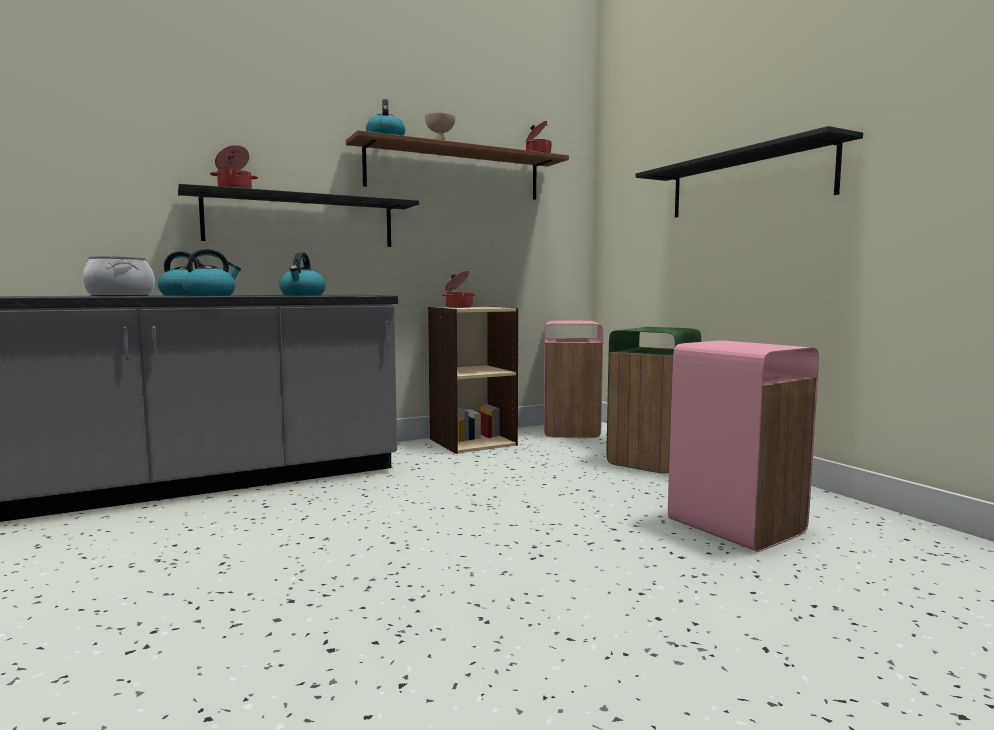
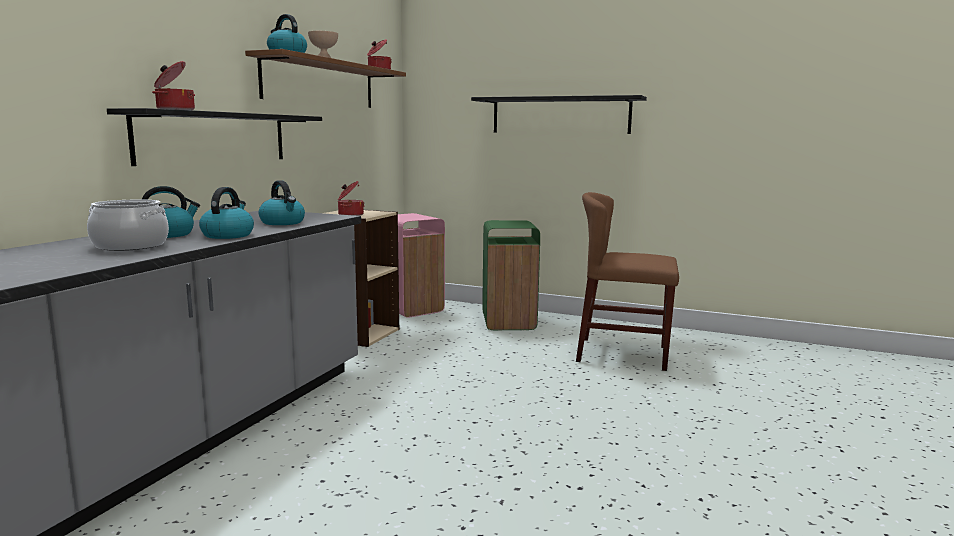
camera: 40 degrees left, 5 degrees up
pink trash can [668,340,819,552] -> brown chair [576,192,679,371]

